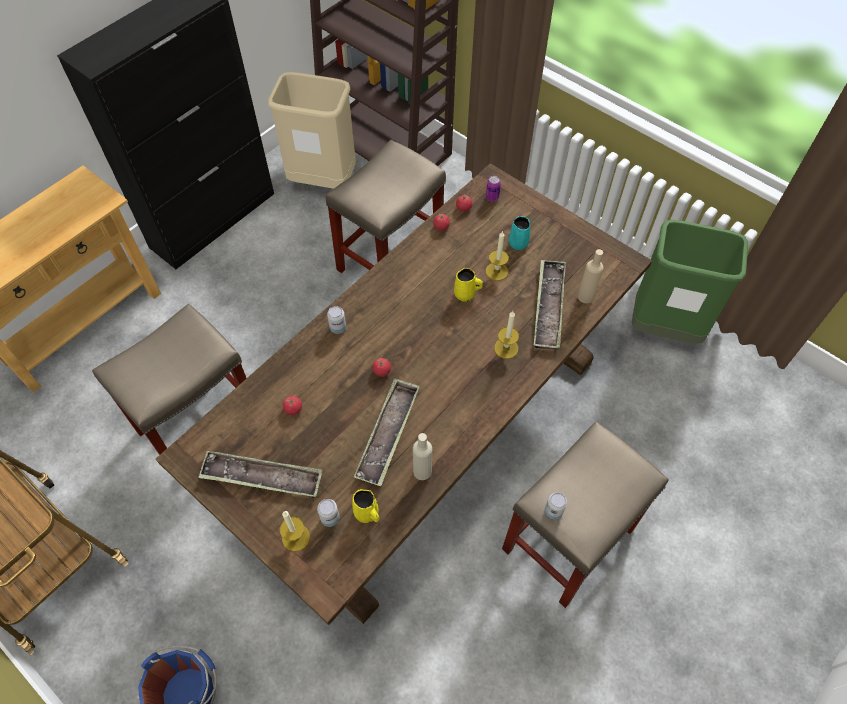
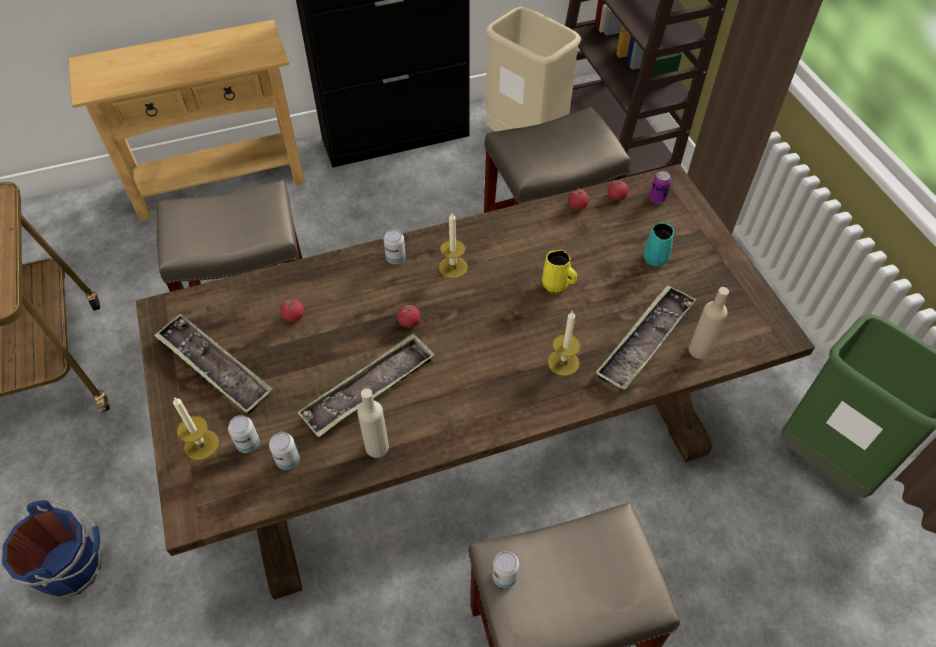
camera: 30 degrees right, 5 degrees down
yellow mug [352,489,379,523] -> can [269,432,300,470]
candle [486,231,509,281] -> candle moved to [439,213,468,279]

